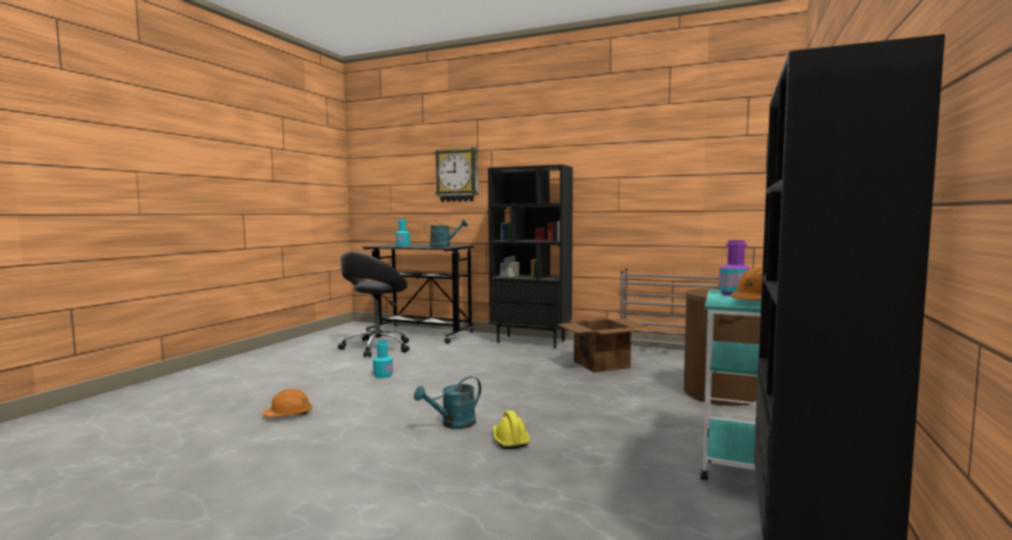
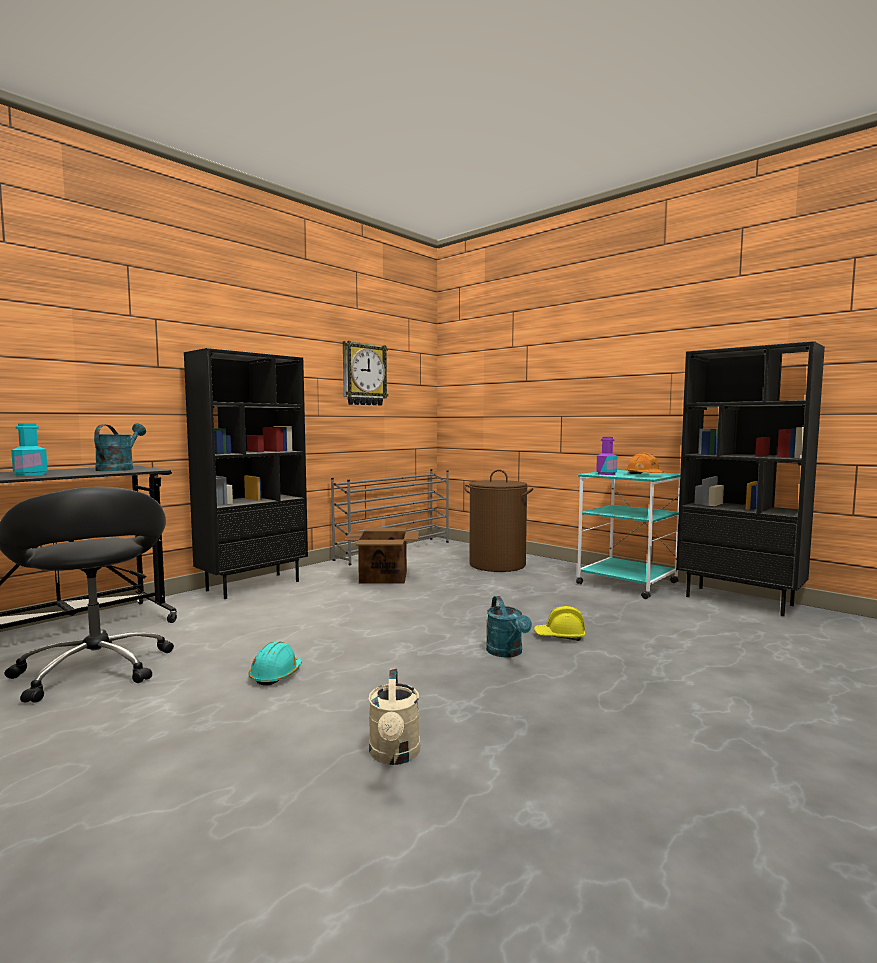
camera: 70 degrees left, 0 degrees up
orange hard hat [263,389,312,417] -> beige watering can [368,669,420,765]
turquoise bottle [373,340,393,378] -> turquoise hard hat [249,641,302,686]
wall clock [434,147,478,202] -> wall clock moved to [343,341,389,406]

